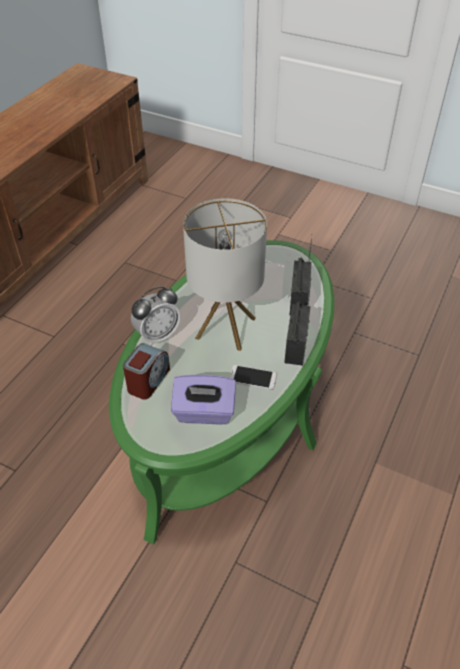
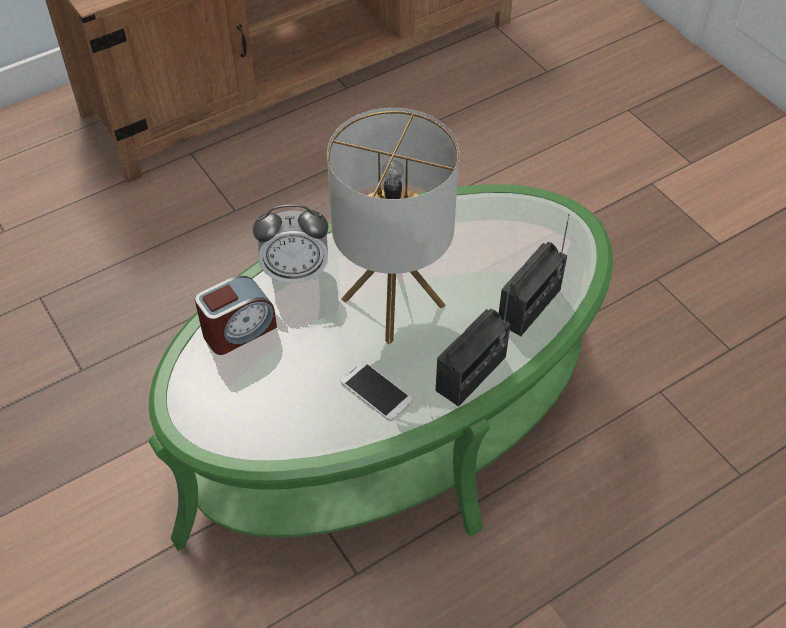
camera: 30 degrees right, 5 degrees up
purple tissue box [171,375,236,425] -> none

